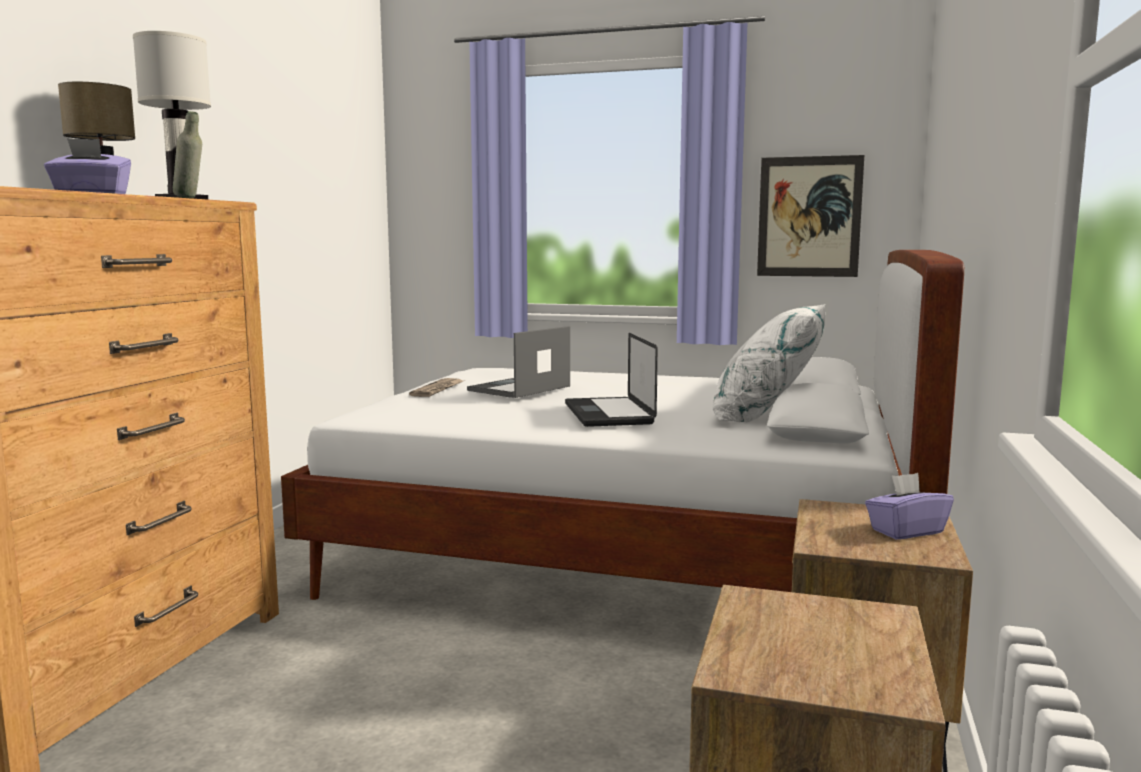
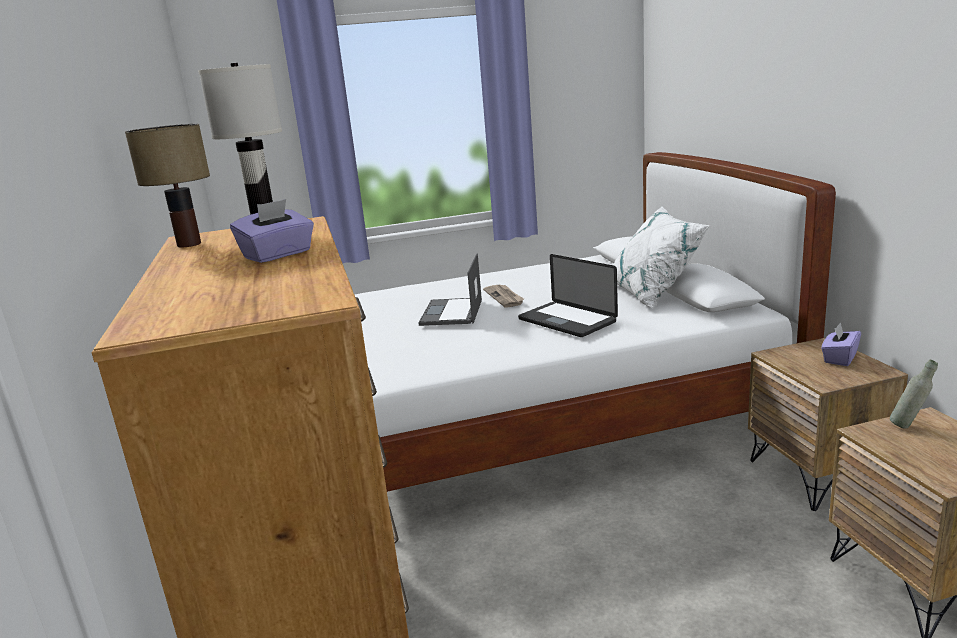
camera: 30 degrees left, 10 degrees up
grey bottle [173,111,202,198] -> grey bottle moved to [890,360,938,429]
newspaper [409,378,463,397] -> newspaper moved to [483,285,524,308]
picture [757,155,864,277] -> none

